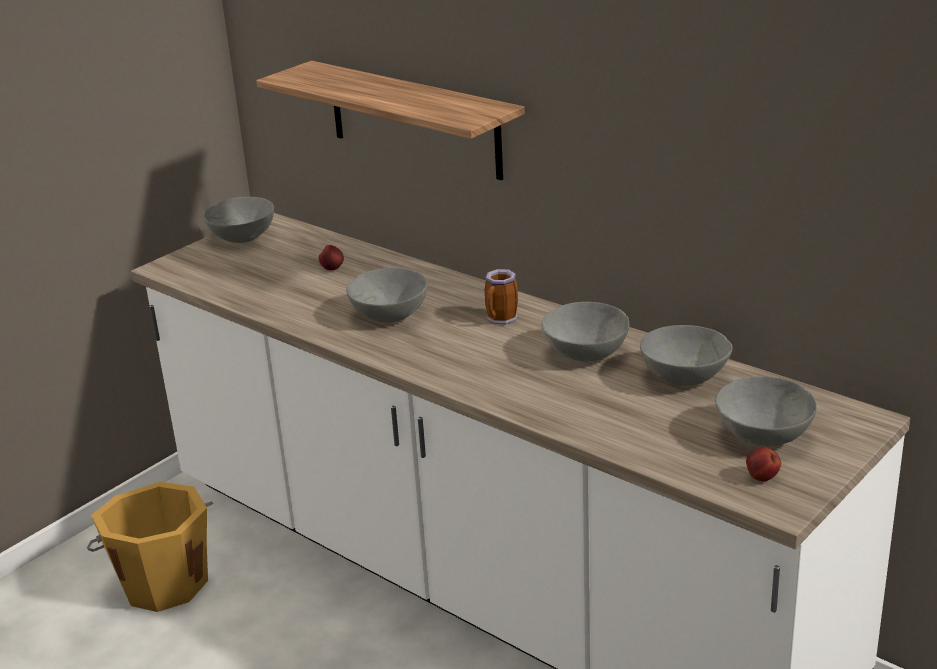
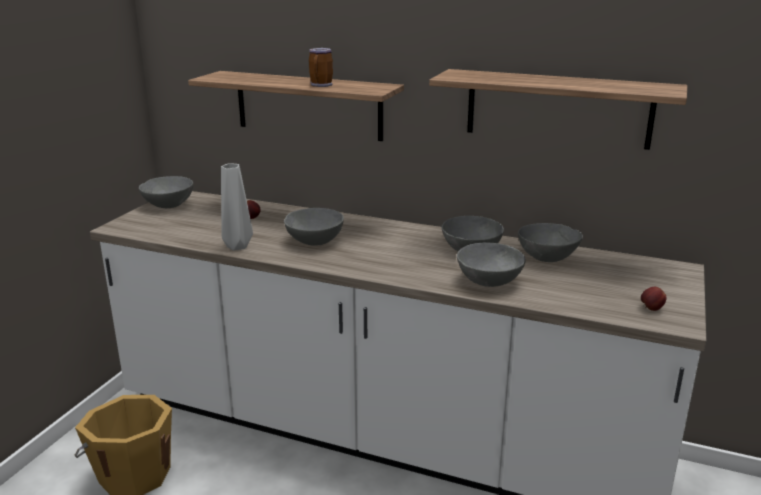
camera: 20 degrees left, 5 degrees down
mug [485,269,518,325] -> mug moved to [309,48,333,87]
grey bowl [715,376,817,446] -> grey bowl moved to [457,242,525,287]
none -> grey vase [221,163,253,251]
none -> shelf [429,69,687,150]

